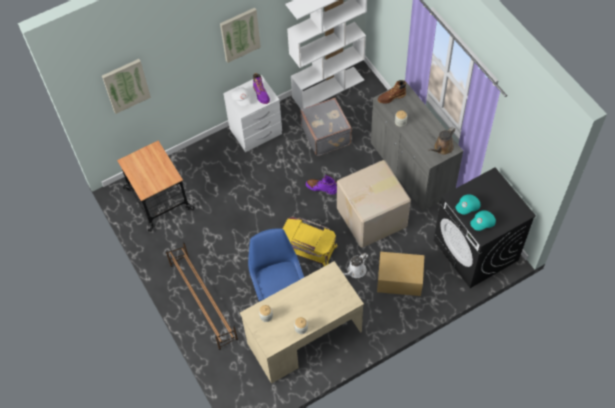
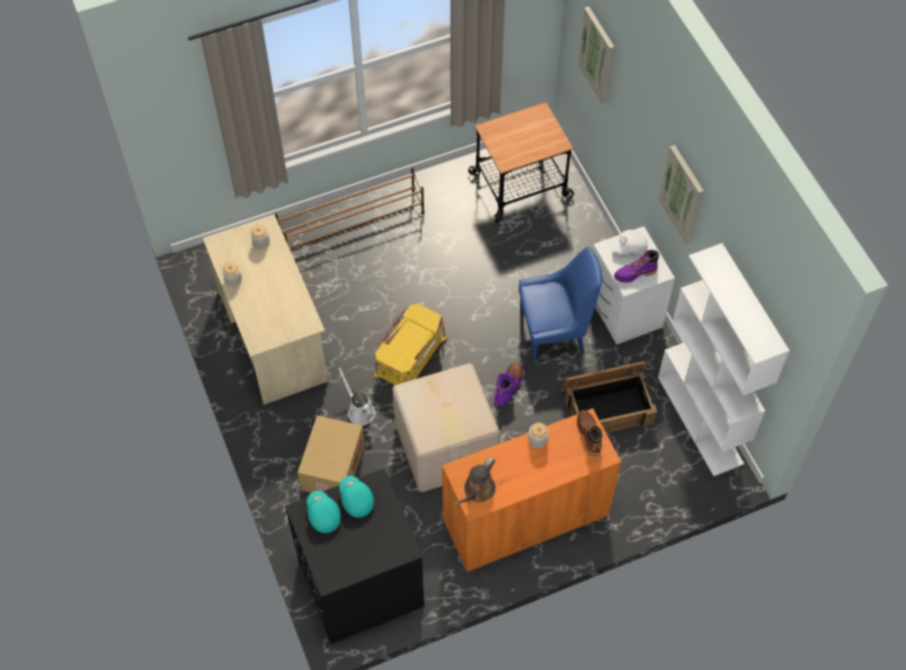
camera: 95 degrees right, 0 degrees up
blue chair [248,228,304,302] -> blue chair moved to [519,247,602,363]
grey suitcase [300,98,352,156] -> crate [560,361,657,433]
grey cabinet [371,82,463,211] -> orange cabinet [442,408,621,572]
brown watering can [428,127,455,155] -> brown watering can turned 105 degrees counterclockwise [453,457,496,506]

